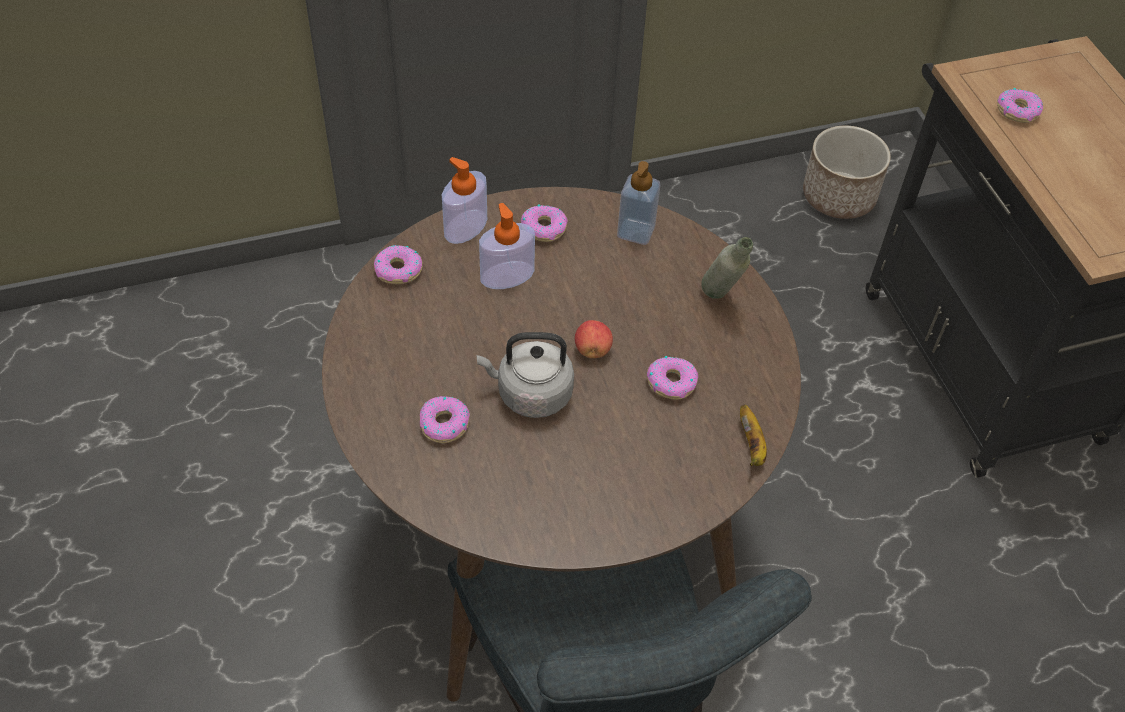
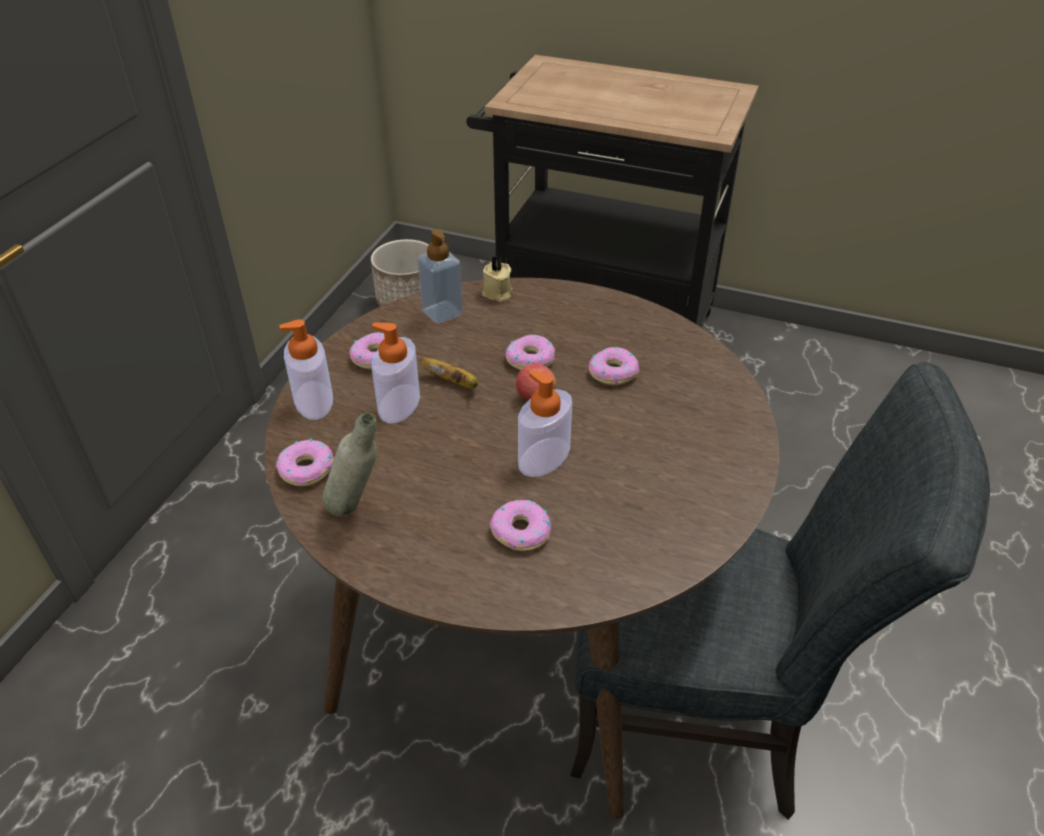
camera: 50 degrees left, 10 degrees down
grey kettle [477,332,574,418] -> soap dispenser [518,370,572,477]
grey bottle [701,237,753,299] -> grey bottle moved to [323,412,377,516]
banana [740,404,767,466] -> banana moved to [420,358,478,389]
donut [997,88,1043,123] -> donut moved to [506,334,555,370]
none -> beige candle [482,256,513,302]

